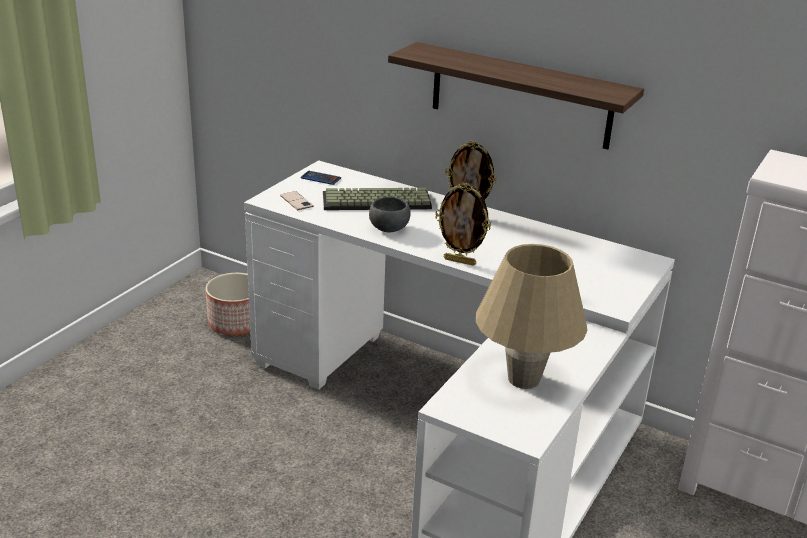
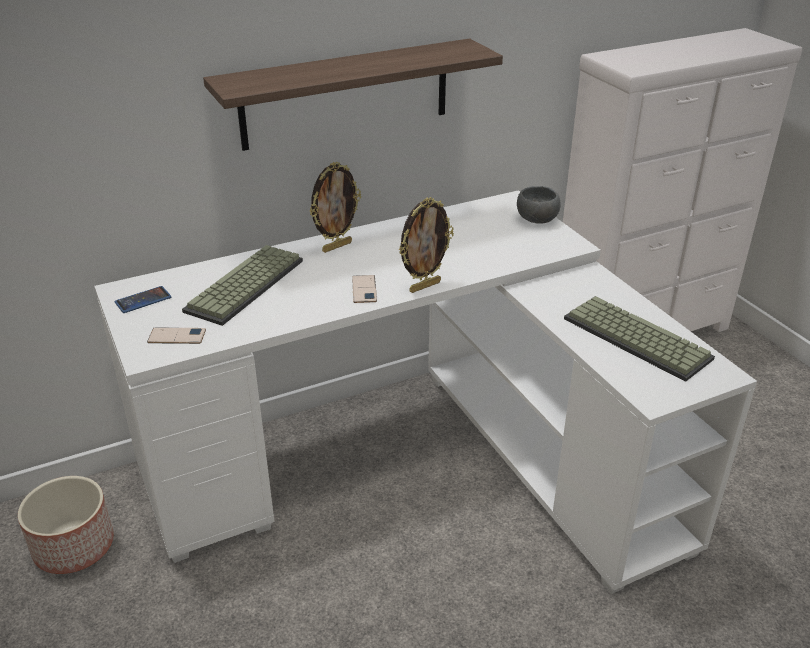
camera: 55 degrees left, 5 degrees up
grey bowl [369,197,410,233] -> grey bowl moved to [517,186,561,224]
beige table lamp [476,244,588,389] -> keyboard [564,296,715,382]
none -> phone [352,275,377,303]

